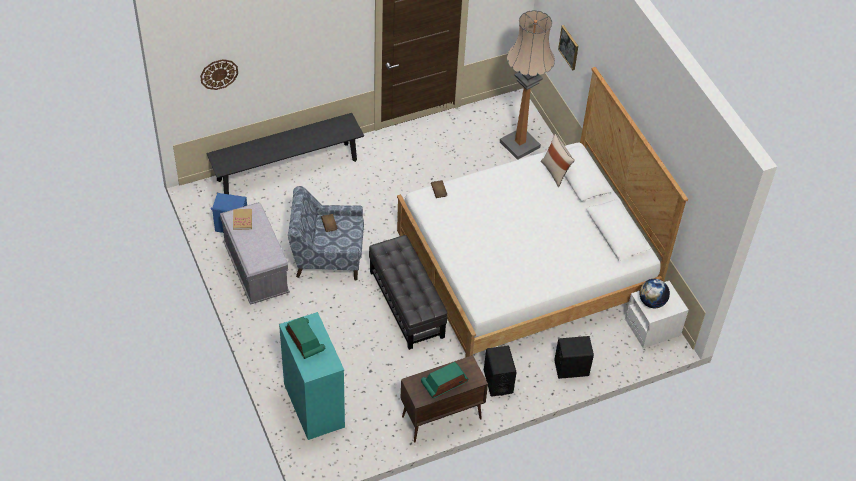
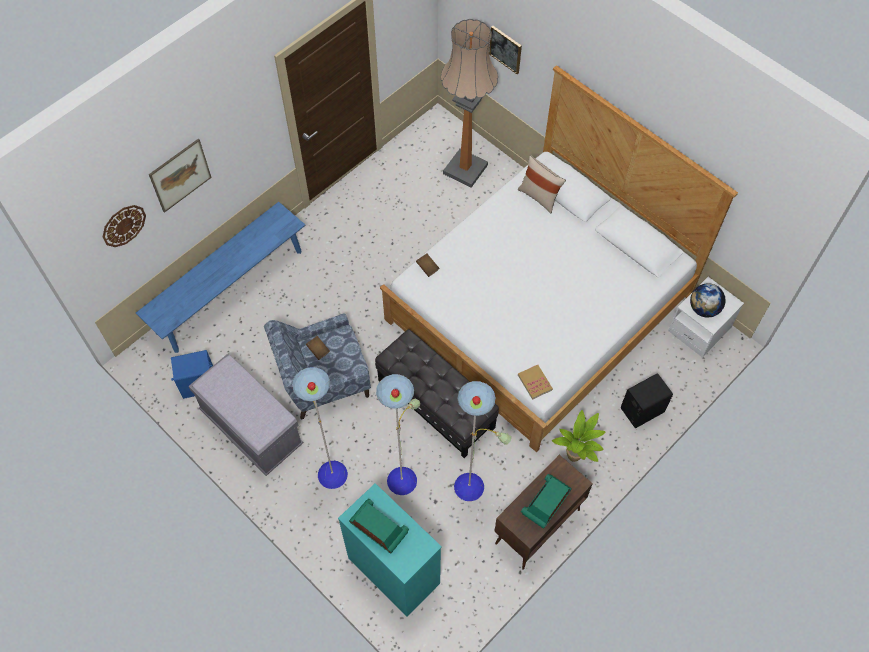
camera: 20 degrees left, 10 degrees up
black bench [206,113,364,194] -> blue bench [136,202,305,353]
book [233,209,252,230] -> book moved to [518,365,553,400]
black speaker [484,346,517,397] -> potted plant [552,410,605,462]
none -> picture [149,139,212,213]
none -> floor lamp [292,367,511,501]

